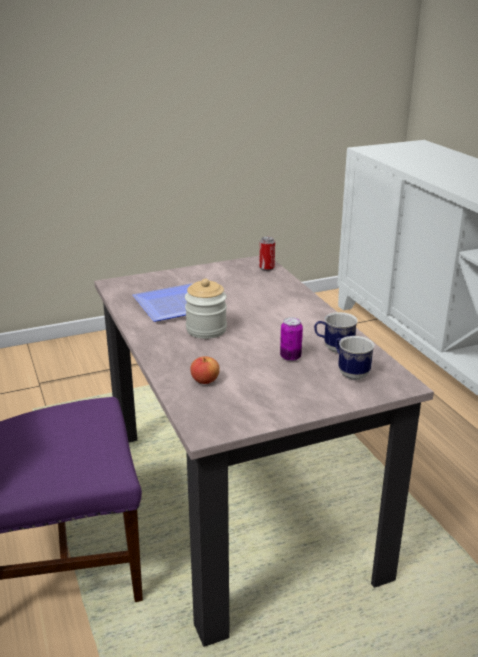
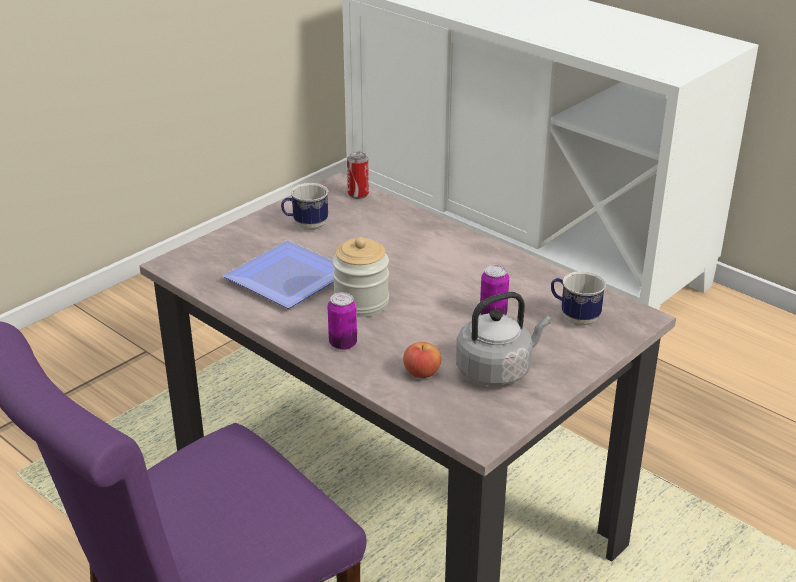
camera: 25 degrees left, 5 degrees up
mug [314,312,358,353] -> mug moved to [281,183,328,230]
none -> can [327,292,357,350]
none -> grey kettle [456,292,551,386]

